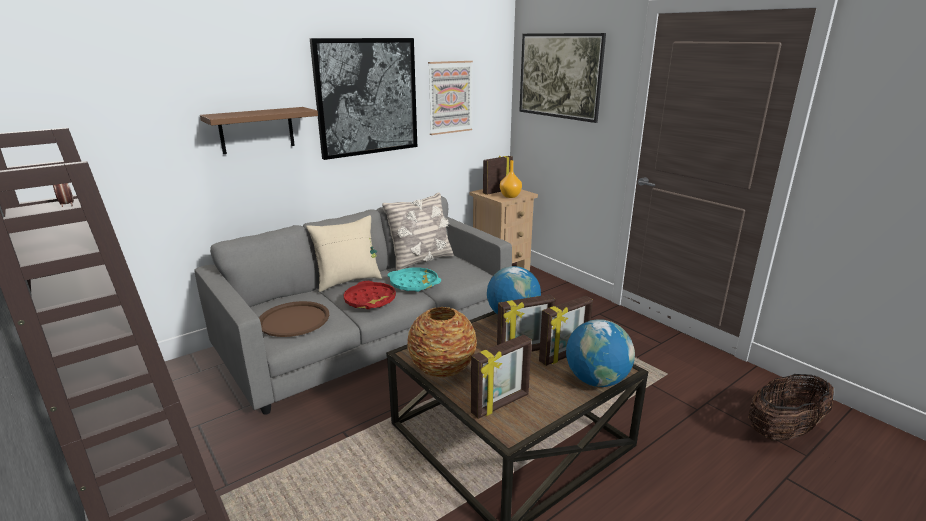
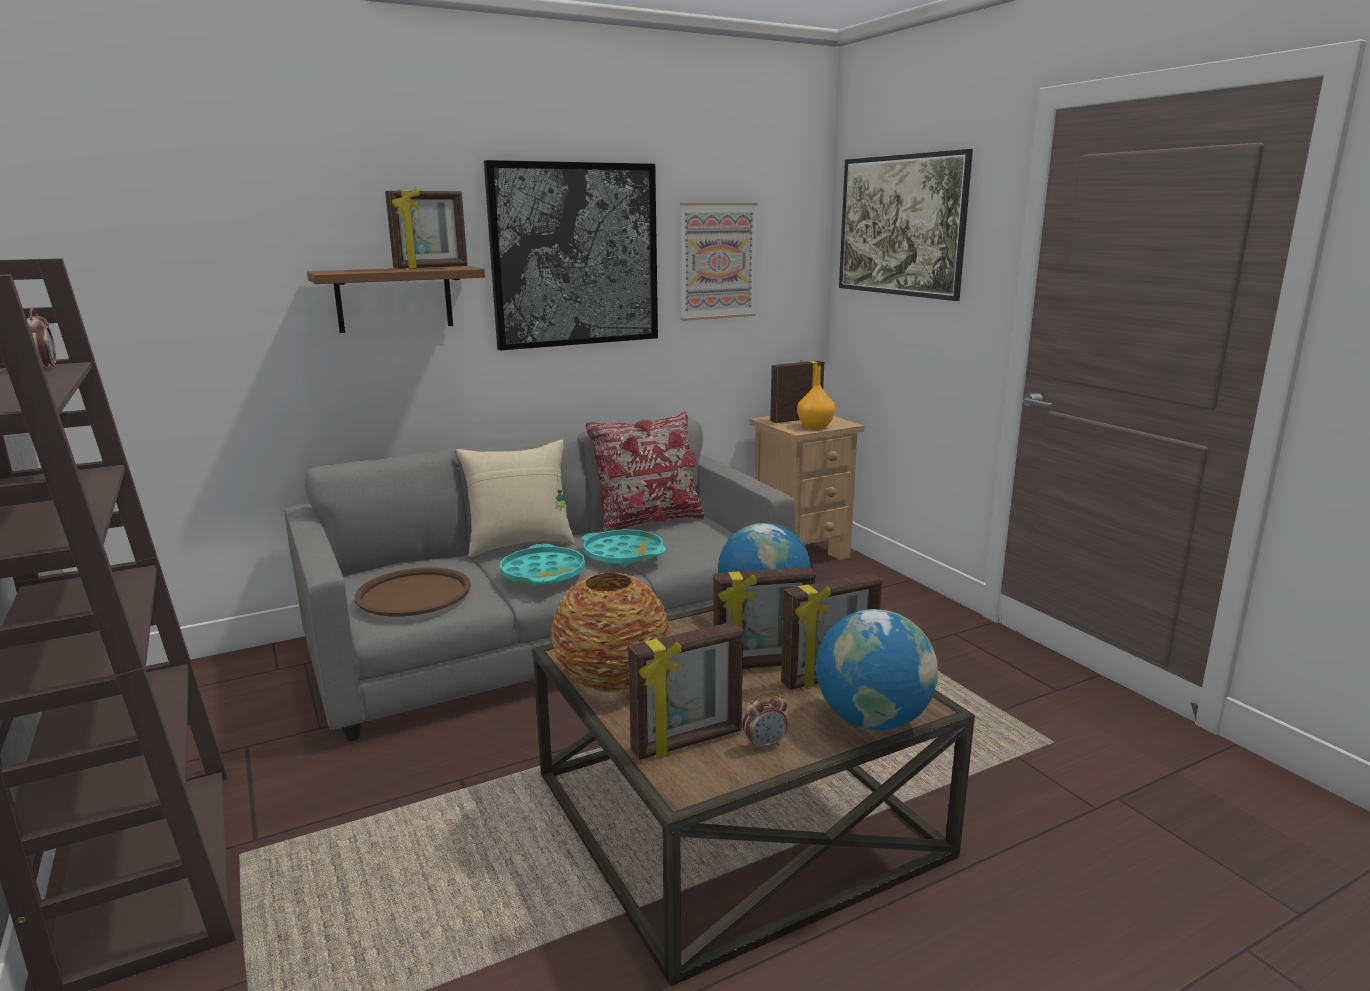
camera: 10 degrees right, 5 degrees down
red tray [344,281,396,309] -> turquoise tray [500,544,585,586]
beige pillow [382,192,453,271] -> red pillow [586,412,704,532]
basket [748,374,834,441] -> none
none -> picture frame [385,187,468,270]
none -> alarm clock [742,691,788,751]

